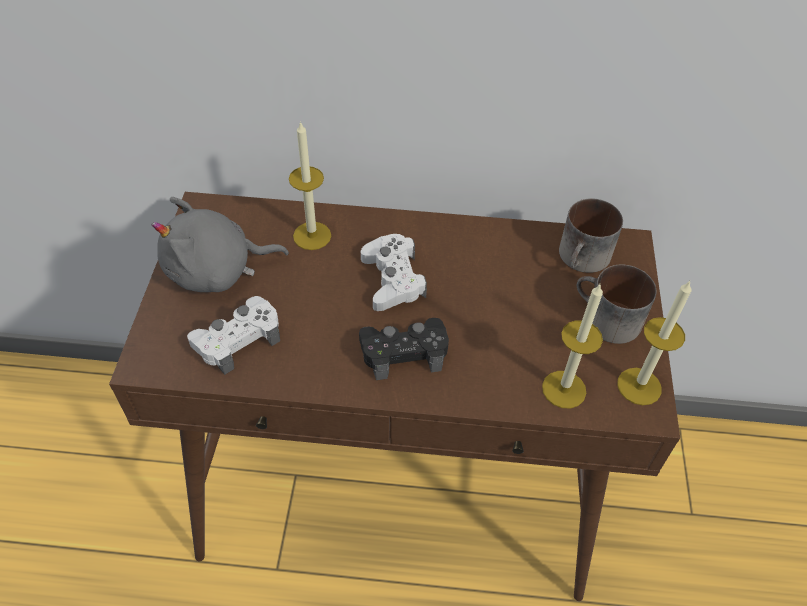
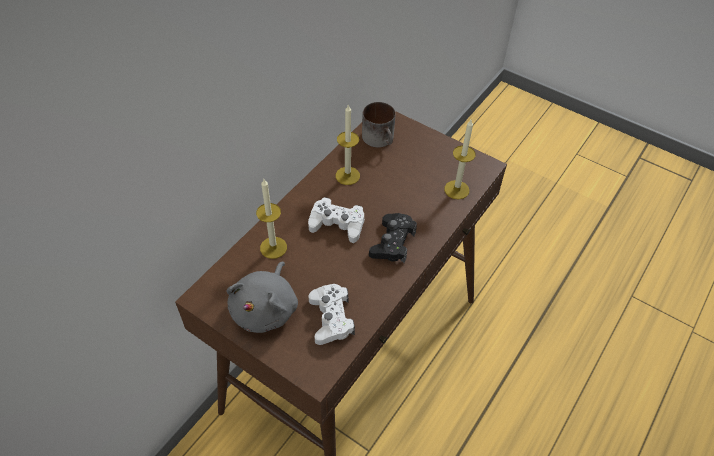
camera: 60 degrees left, 0 degrees up
mug [577,265,657,344] -> none
candle [617,281,692,405] -> candle moved to [336,105,360,185]

